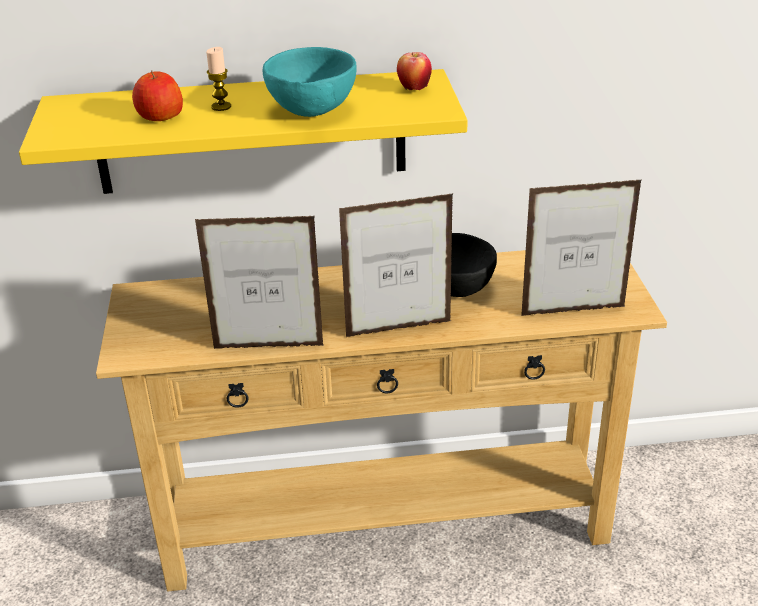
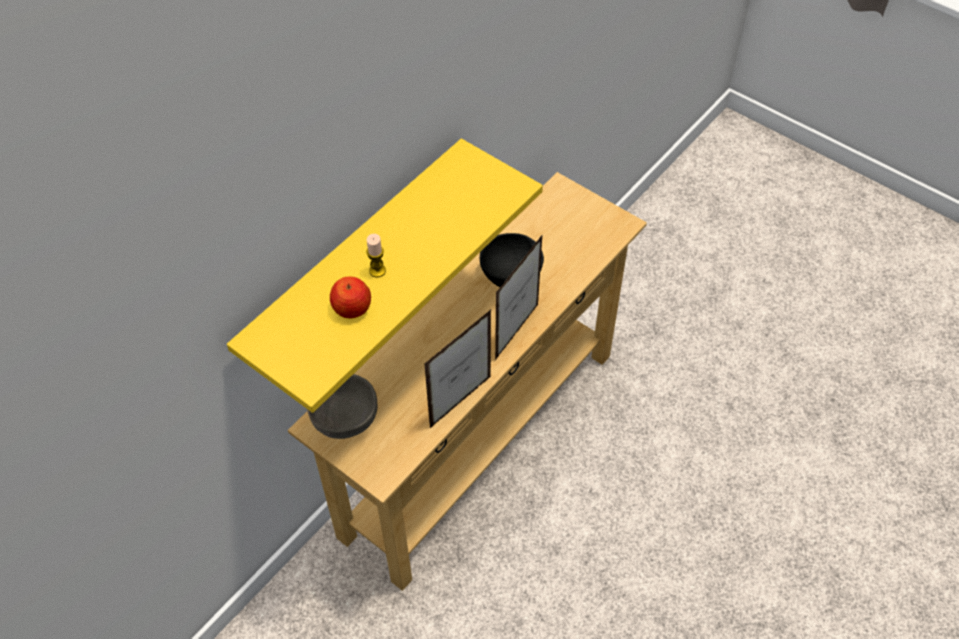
camera: 45 degrees left, 20 degrees up
turquoise bowl [263,47,356,117] -> none
apple [397,52,432,91] -> none
picture frame [521,179,642,316] -> none
none -> grey bowl [307,374,377,439]

